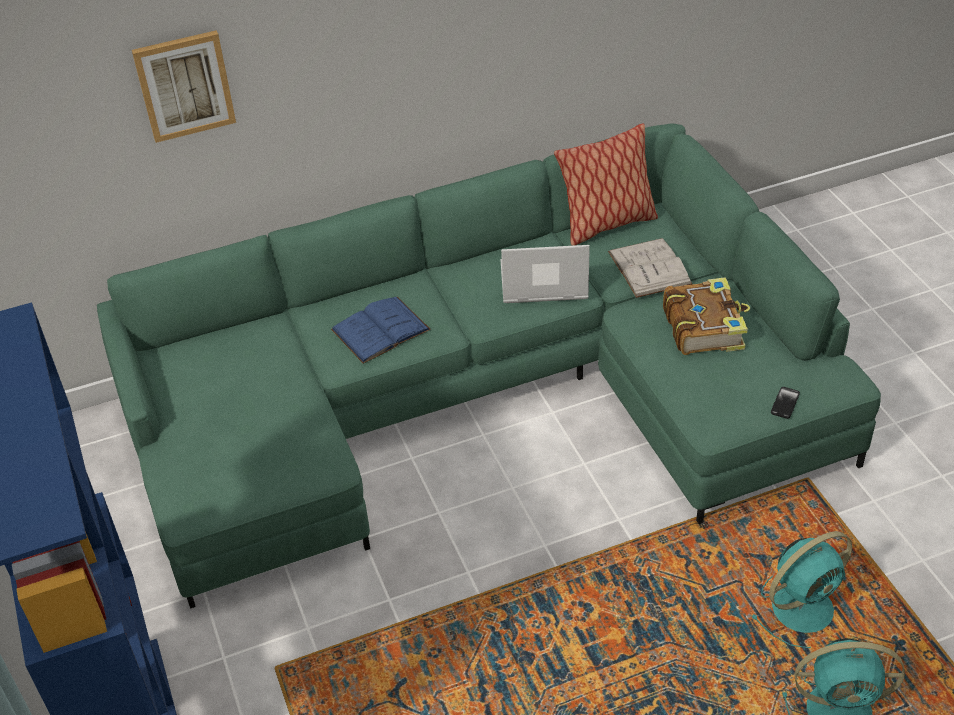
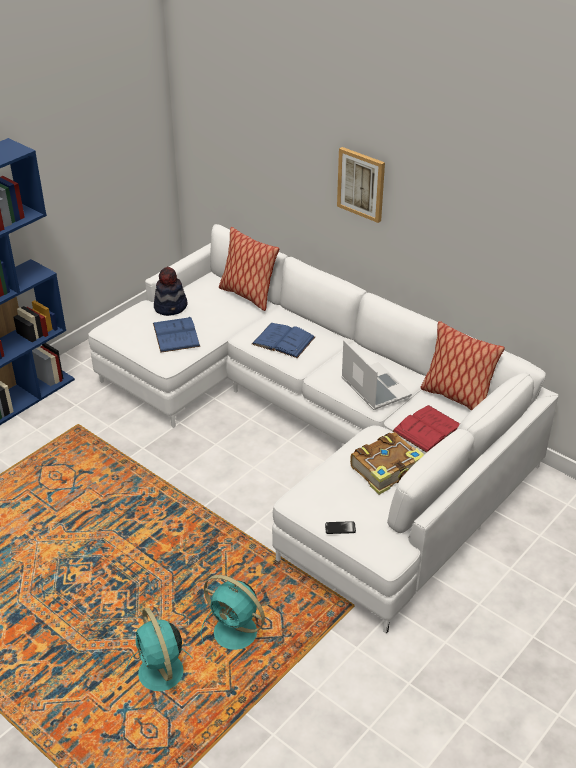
camera: 60 degrees right, 5 degrees down
green sofa [97,123,881,609] -> white sofa [88,224,559,633]
picture [132,30,236,143] -> picture moved to [337,147,385,223]
white book [608,238,693,298] -> red book [392,405,460,453]
none -> blue book [153,317,200,353]
none -> hat [154,267,187,316]
none -> pillow [219,227,279,311]

